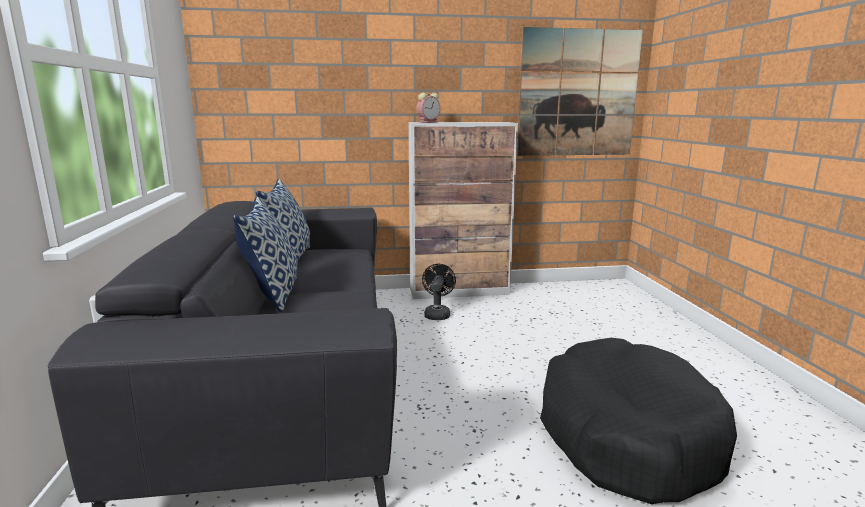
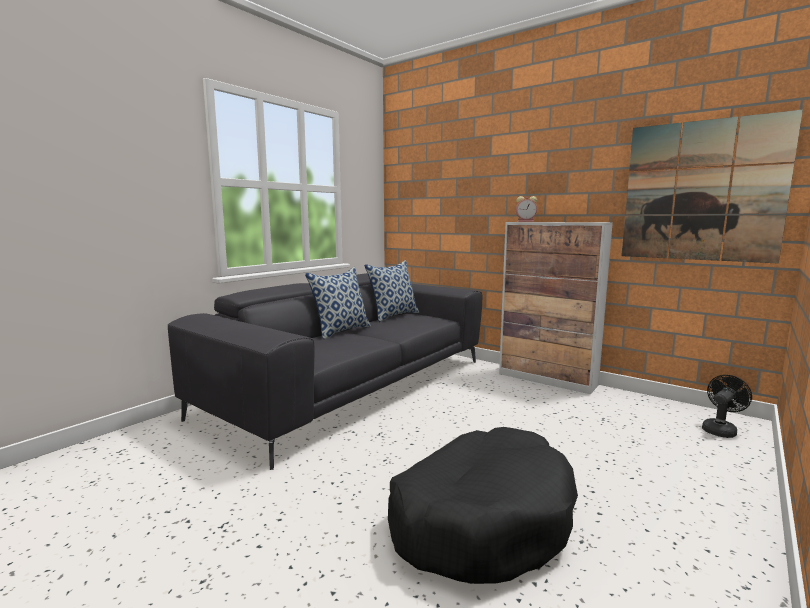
camera: 45 degrees right, 5 degrees down
black fan [422,264,456,320] -> black fan moved to [702,375,752,438]

